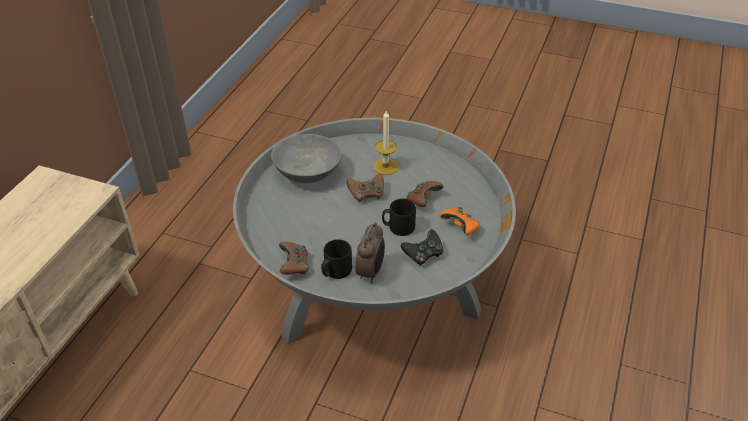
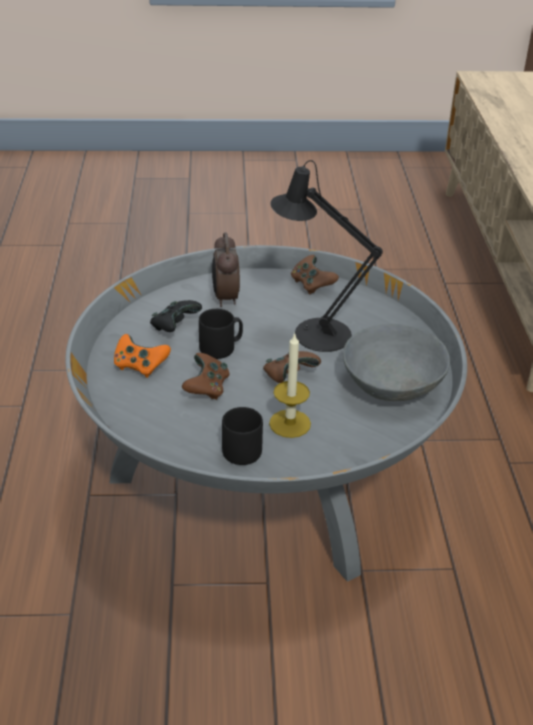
camera: 155 degrees right, 5 degrees down
black mug [321,239,352,279] -> black mug moved to [222,407,263,465]
none -> black table lamp [270,160,383,352]

